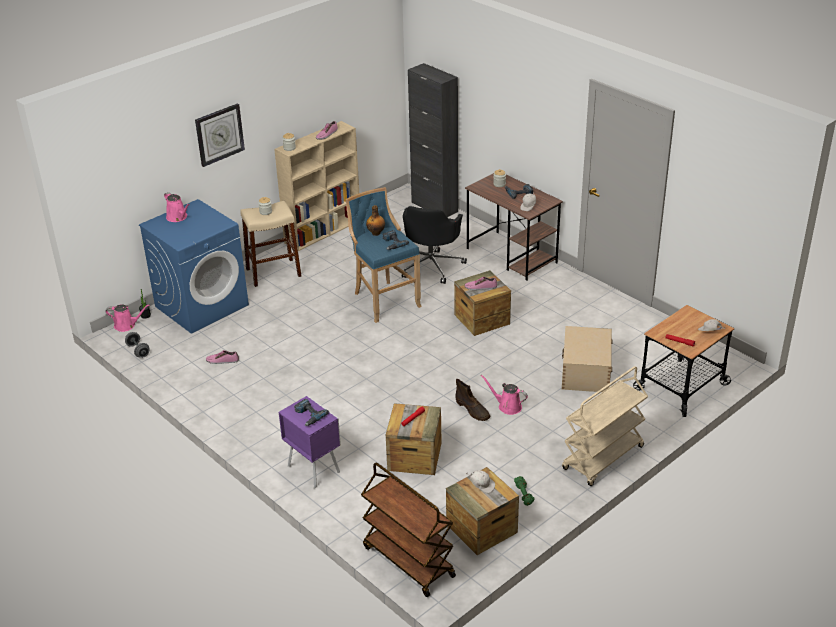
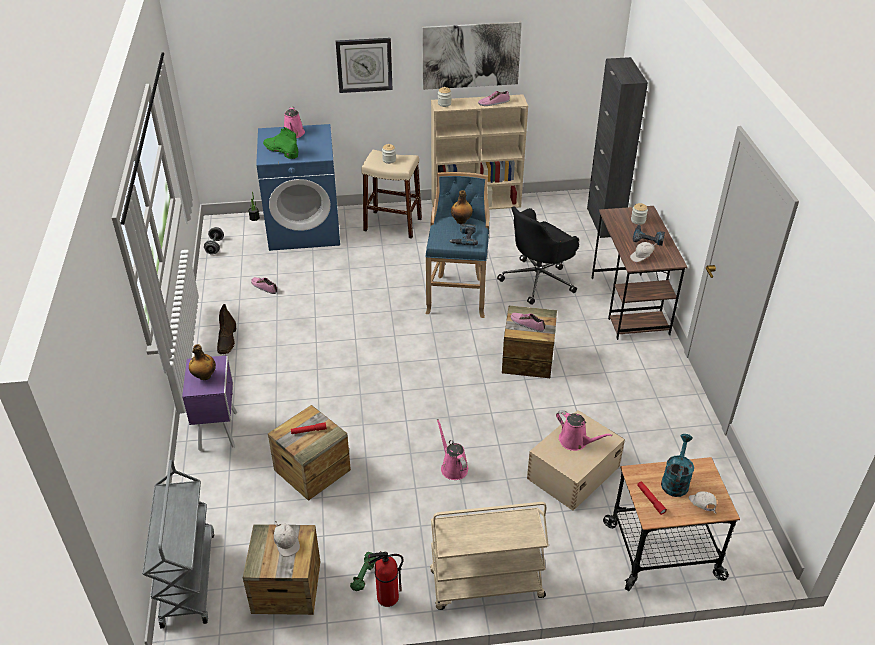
camera: 35 degrees right, 5 degrees up
pink watering can [106,304,149,332] -> pink watering can moved to [556,410,612,451]
power drill [294,399,329,426] -> bottle [189,344,216,380]
brown cart [361,462,456,597] -> grey cart [142,460,214,628]
brown boot [456,379,490,421] -> brown boot moved to [217,304,236,354]
none -> green boot [263,127,299,159]
none -> fire extinguisher [368,552,404,607]
none -> picture [422,22,522,90]
none -> turquoise watering can [661,434,694,497]

